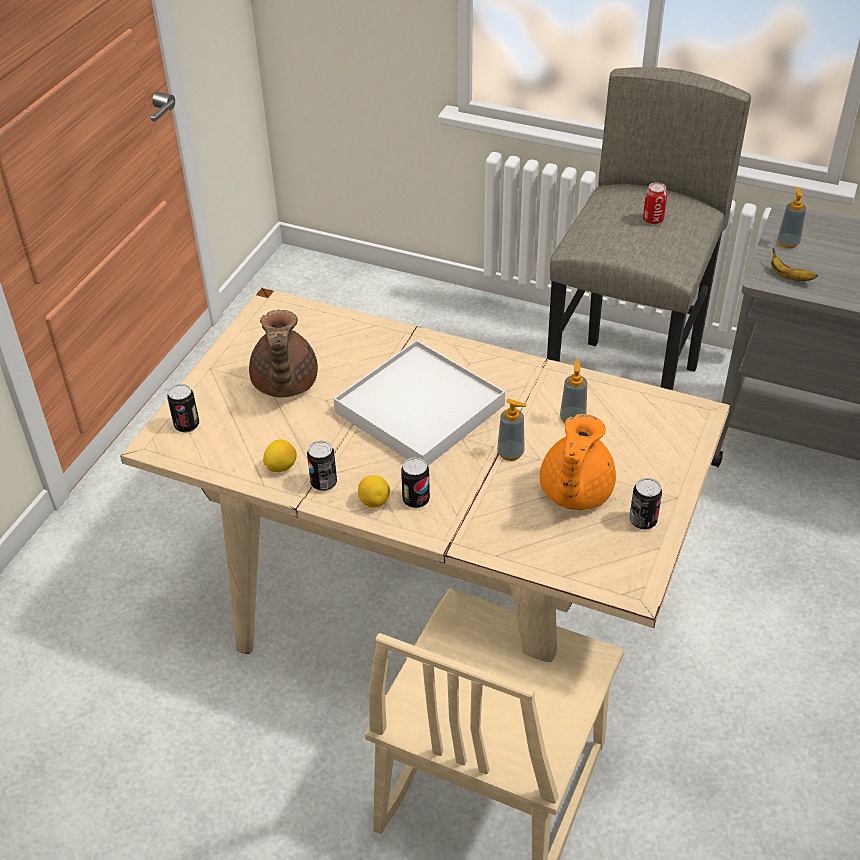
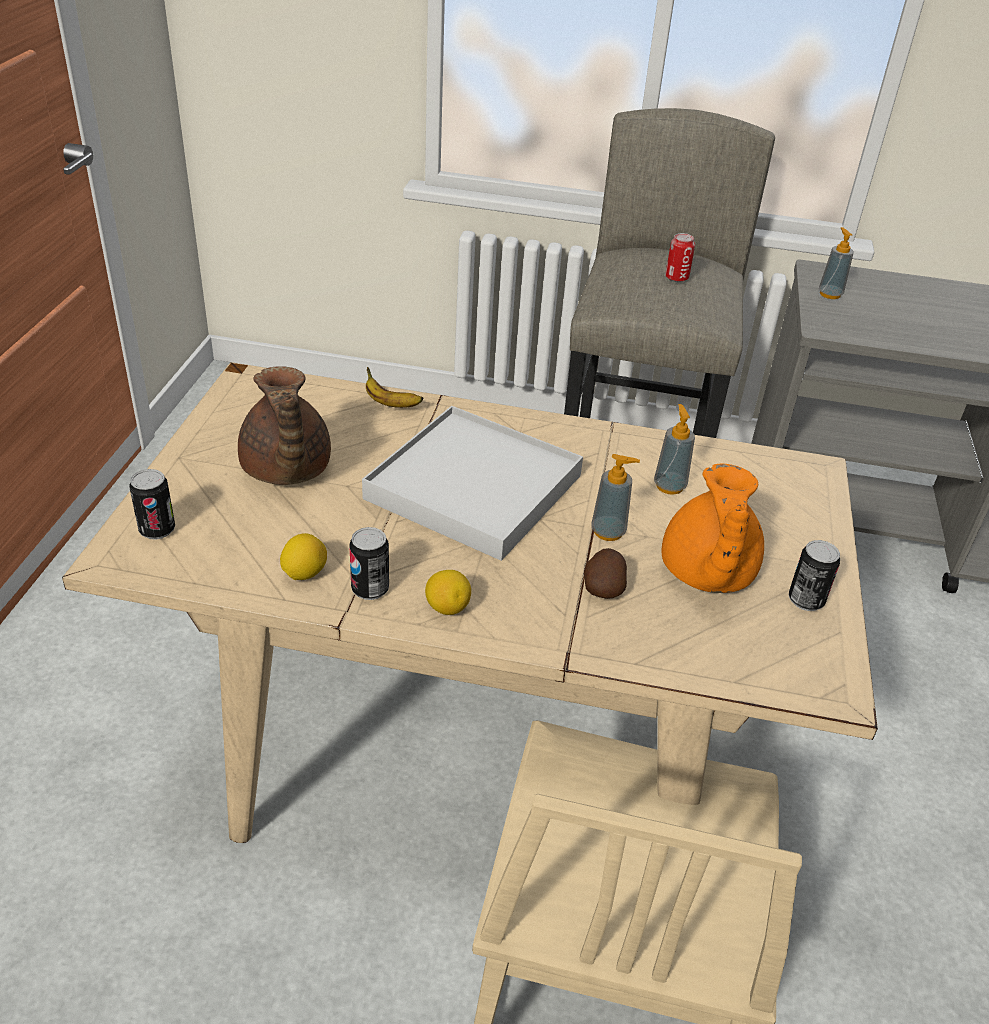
camera: 15 degrees left, 5 degrees down
can [401,457,430,508] -> none
banana [771,248,818,281] -> banana moved to [366,367,423,408]
none -> potato [584,548,627,599]

